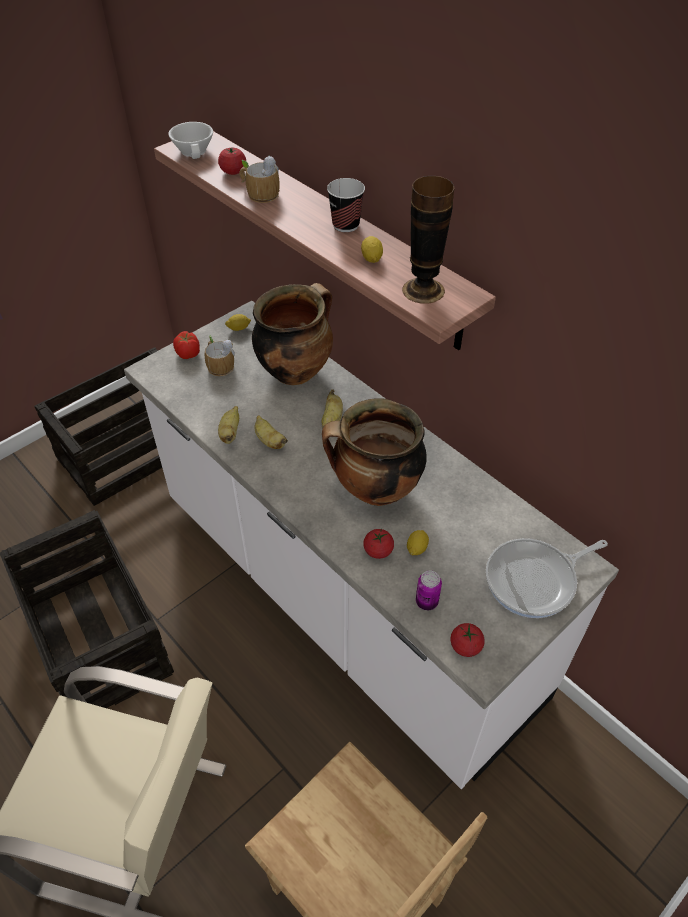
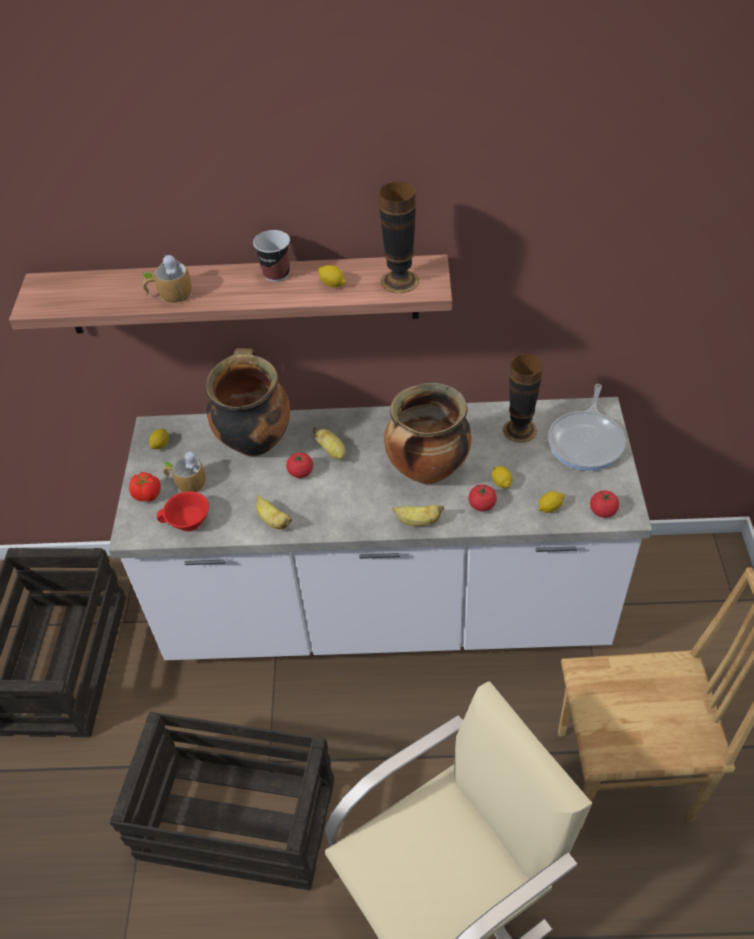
camera: 45 degrees left, 0 degrees up
white cup [168,122,213,159] -> none
tomato [218,147,246,175] -> tomato moved to [286,452,313,478]
banana [254,415,288,449] -> banana moved to [392,505,444,526]
can [416,571,442,610] -> lemon [538,491,564,513]
none -> red cup [157,491,209,531]
none -> vase [503,354,543,443]

